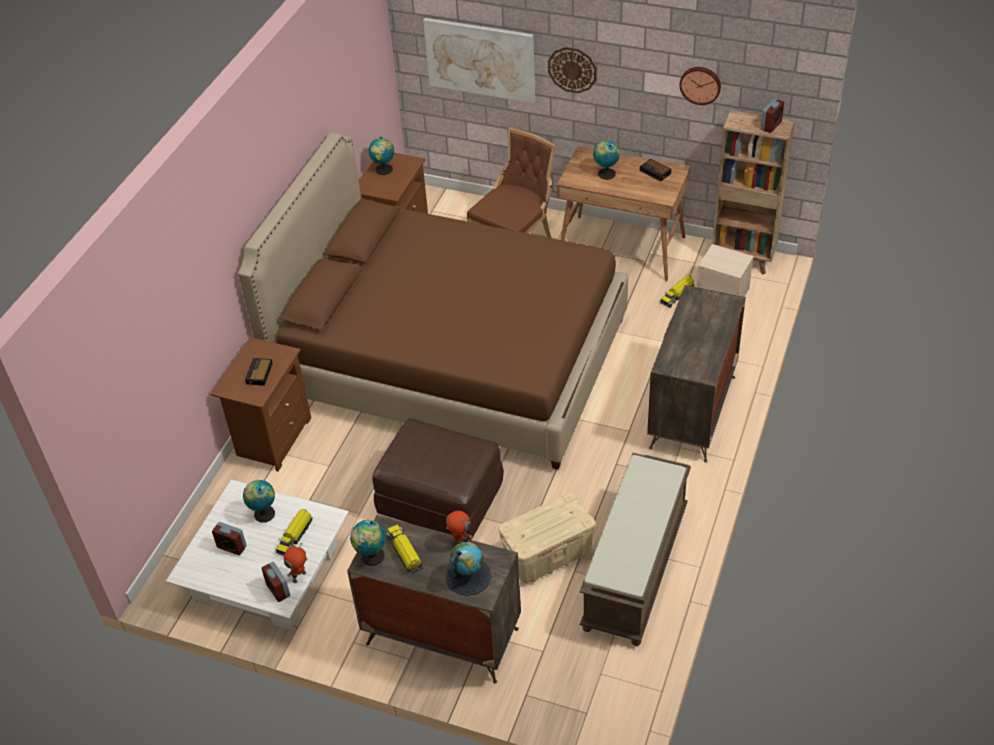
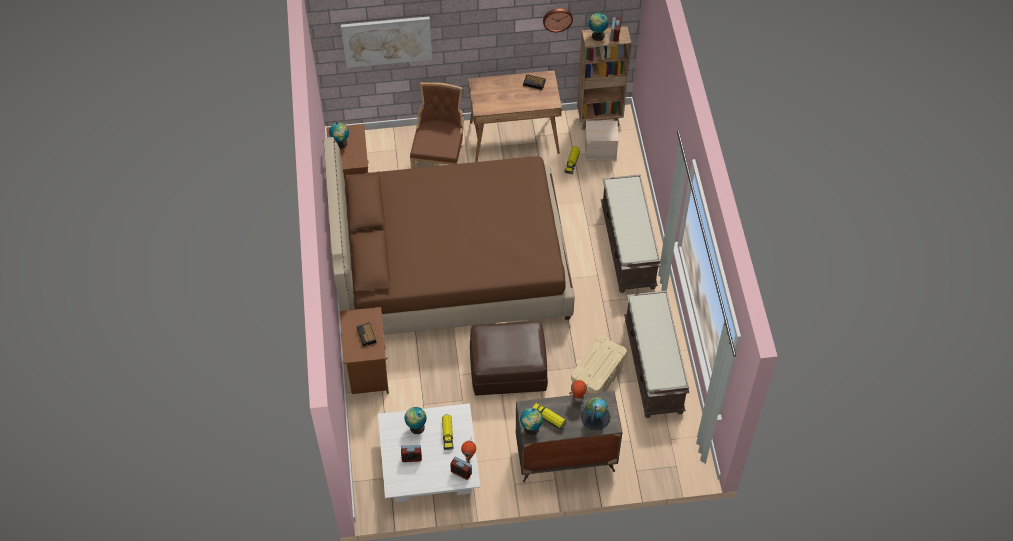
camera: 30 degrees left, 10 degrees up
wall clock [548,47,597,93] -> none
globe [593,141,620,179] -> globe moved to [589,13,608,41]
dresser [647,285,746,463] -> brown bench [601,175,661,293]

